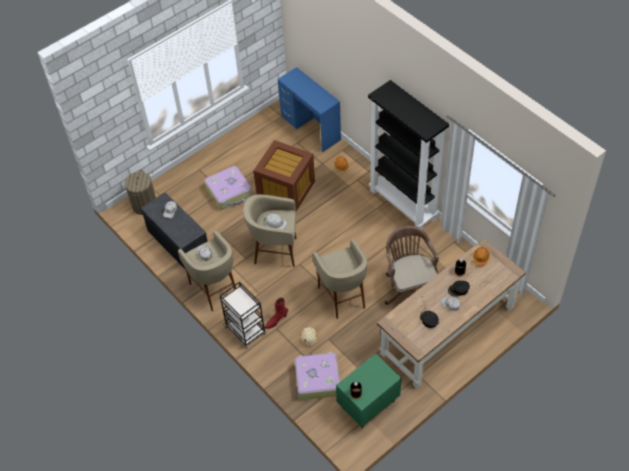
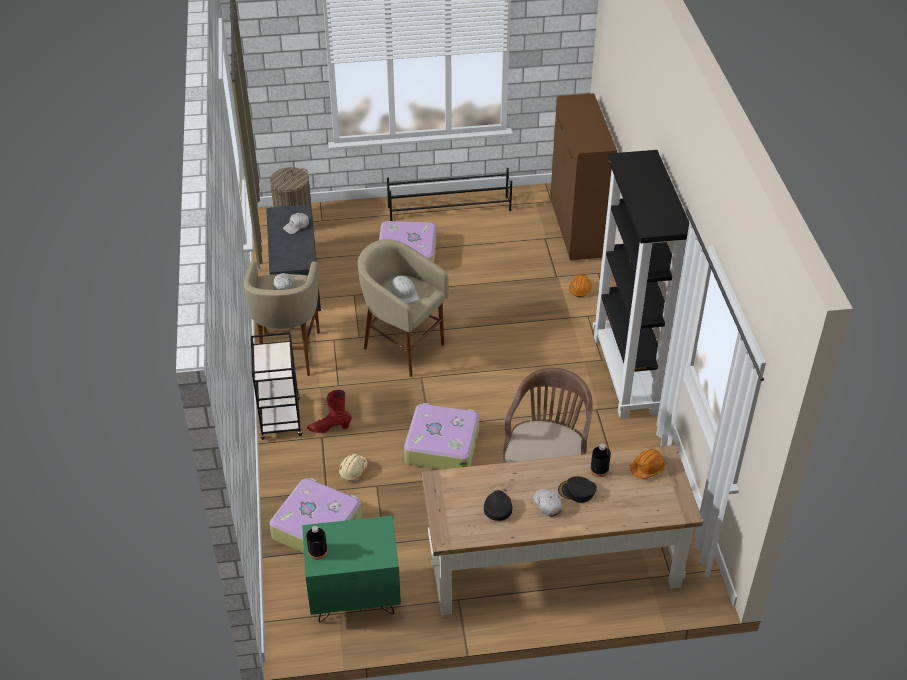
camera: 30 degrees right, 10 degrees down
brown storage box [253,140,315,211] -> none
blue desk [278,67,341,152] -> brown cabinet [550,93,617,261]
beige stool [313,239,367,319] -> suitcase [404,403,479,470]
none -> black shoe rack [387,168,512,221]

